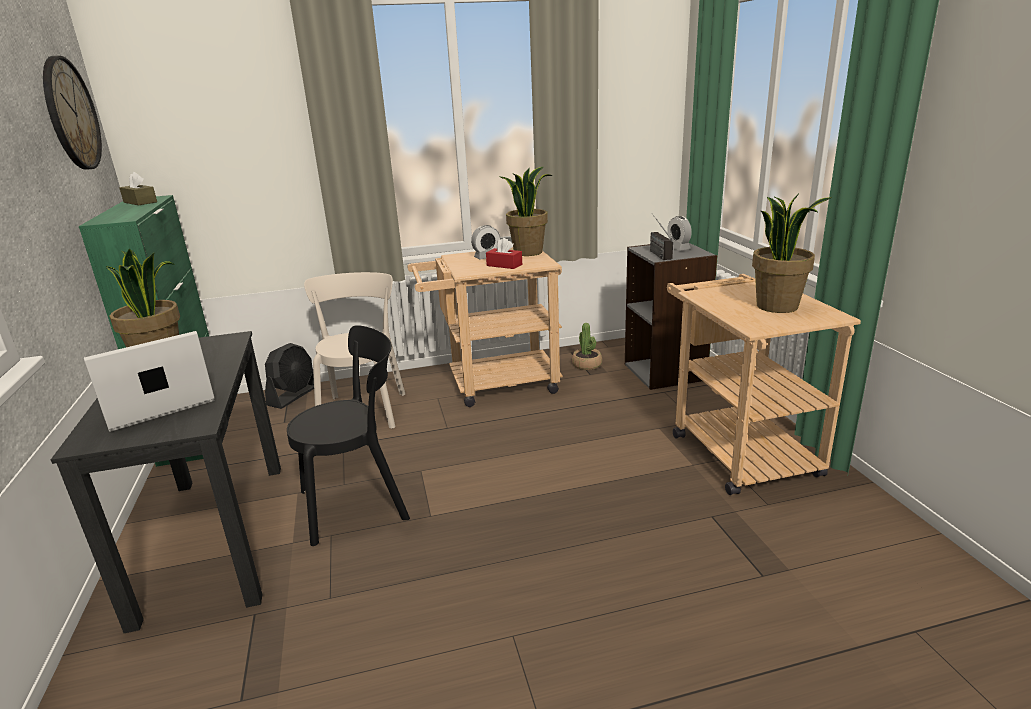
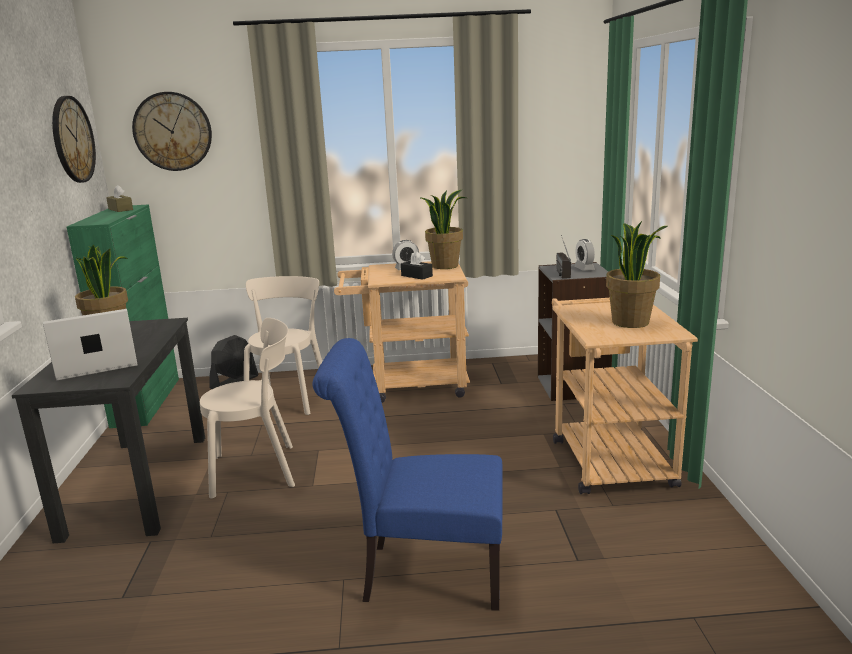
camera: 10 degrees right, 5 degrees down
black chair [287,325,410,546] -> beige chair [200,318,295,498]
red tissue box [486,238,522,269] -> black tissue box [401,251,433,280]
potted plant [572,323,602,370] -> none
none -> wall clock [132,92,212,171]
none -> blue chair [313,338,503,611]

